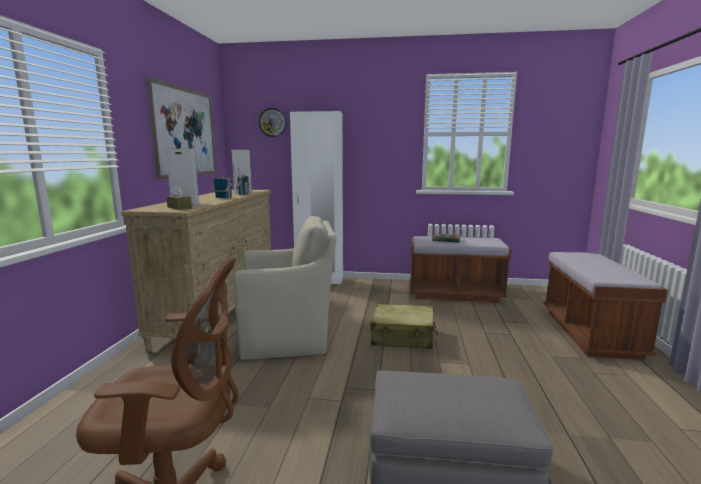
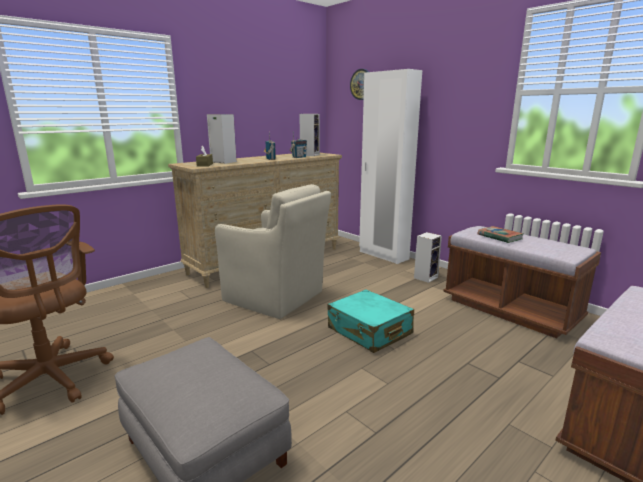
camera: 40 degrees right, 5 degrees up
picture [146,77,217,179] -> none
beige suitcase [370,304,438,349] -> turquoise suitcase [327,289,414,353]
none -> speaker [414,232,442,283]

